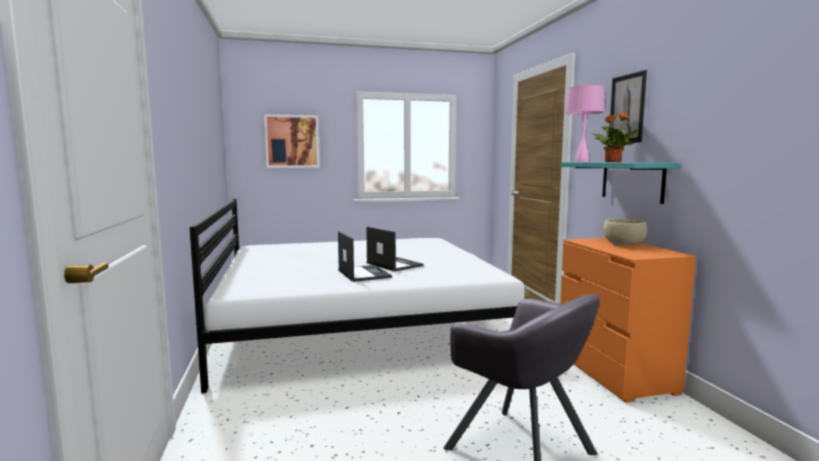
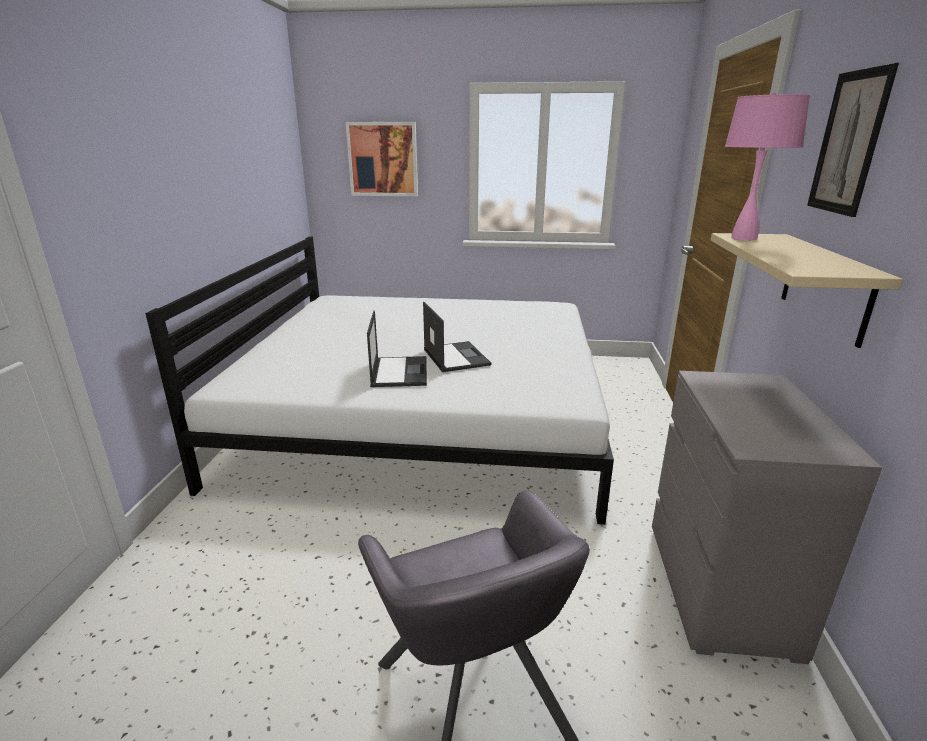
camera: 20 degrees right, 15 degrees up
orange dresser [560,238,696,403] -> grey dresser [652,371,882,664]
turquoise shelf [561,162,679,204] -> beige shelf [711,233,903,348]
potted plant [592,112,638,162] -> none
beige bowl [603,218,647,246] -> none

